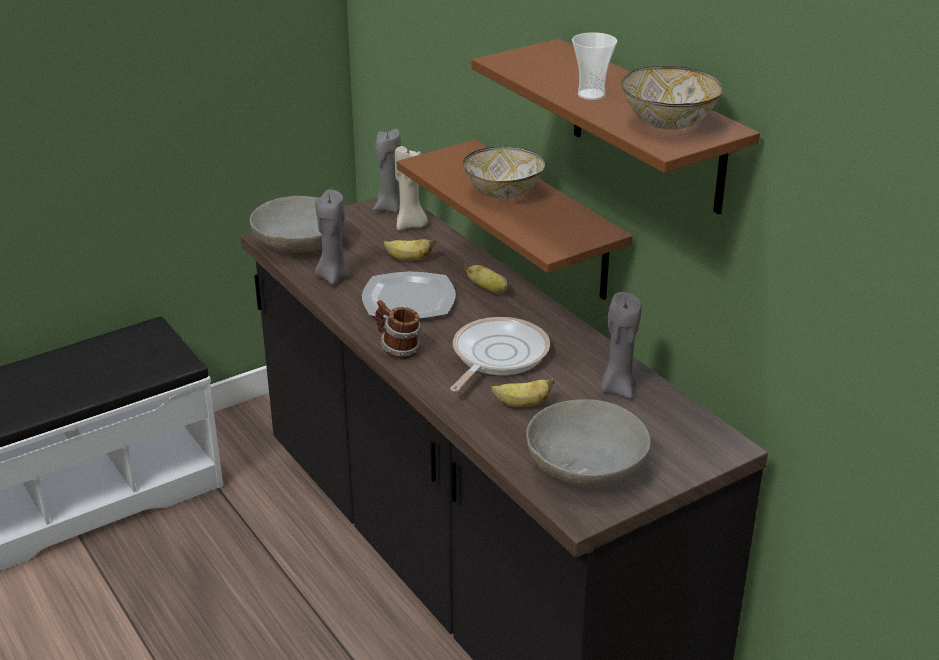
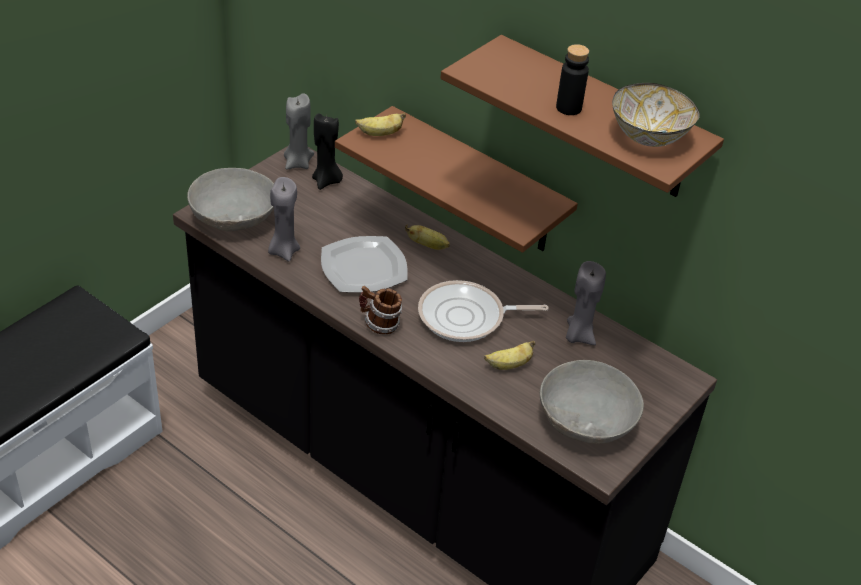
camera: 20 degrees left, 10 degrees up
banana [383,239,436,261] -> banana moved to [355,113,406,136]
beige candle [395,146,428,230] -> black candle [312,113,343,190]
frying pan [450,317,550,392] -> frying pan turned 105 degrees counterclockwise [418,280,549,342]
bowl [462,147,545,199] -> none
cup [572,32,617,100] -> black bottle [556,44,589,115]

